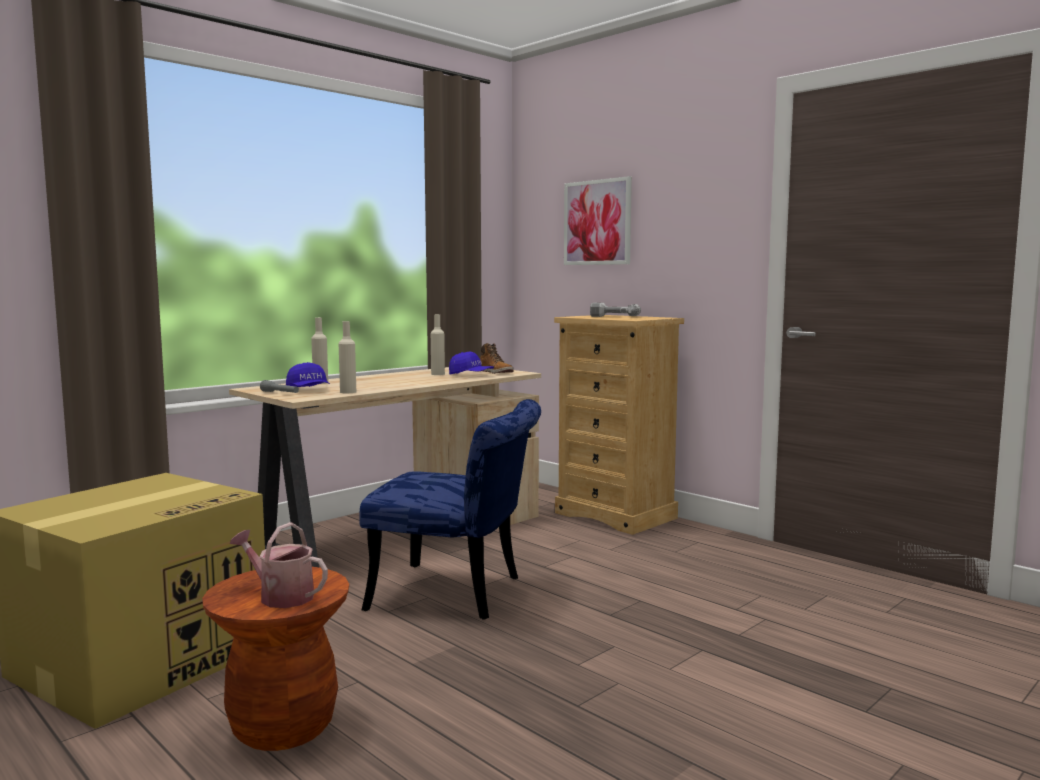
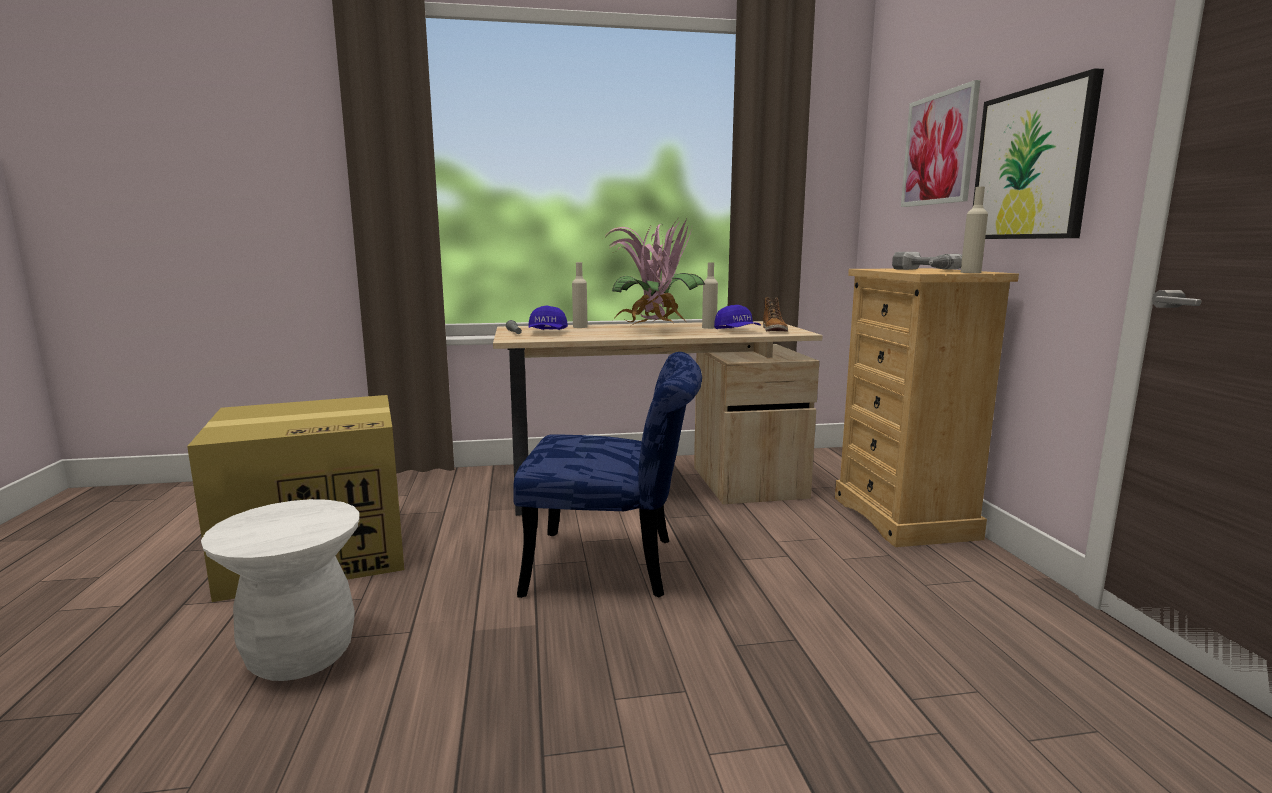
camera: 35 degrees right, 5 degrees up
brown stool [202,567,349,751] -> white stool [201,499,360,681]
watering can [230,522,328,608] -> none
beige bottle [339,321,356,393] -> beige bottle moved to [960,187,988,273]
blue chair [360,399,541,620] -> blue chair turned 45 degrees counterclockwise [513,352,702,598]
none -> potted plant [604,219,705,326]
none -> picture [973,68,1104,239]

